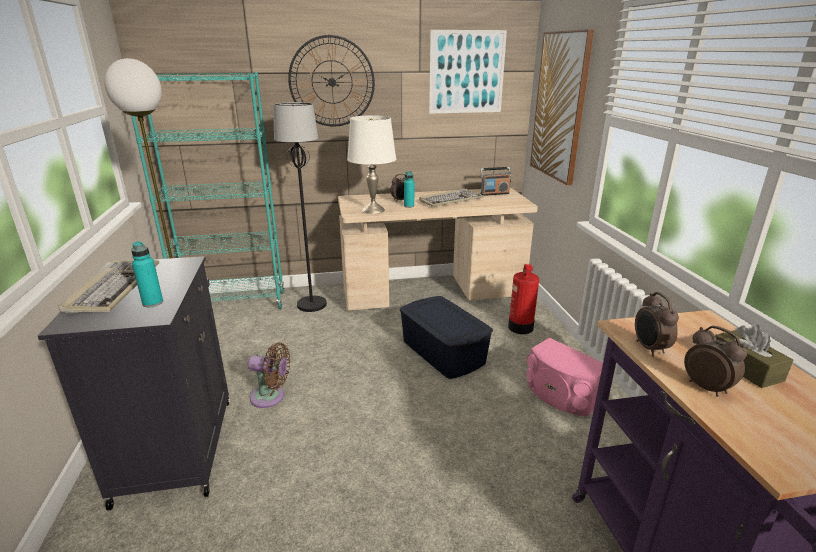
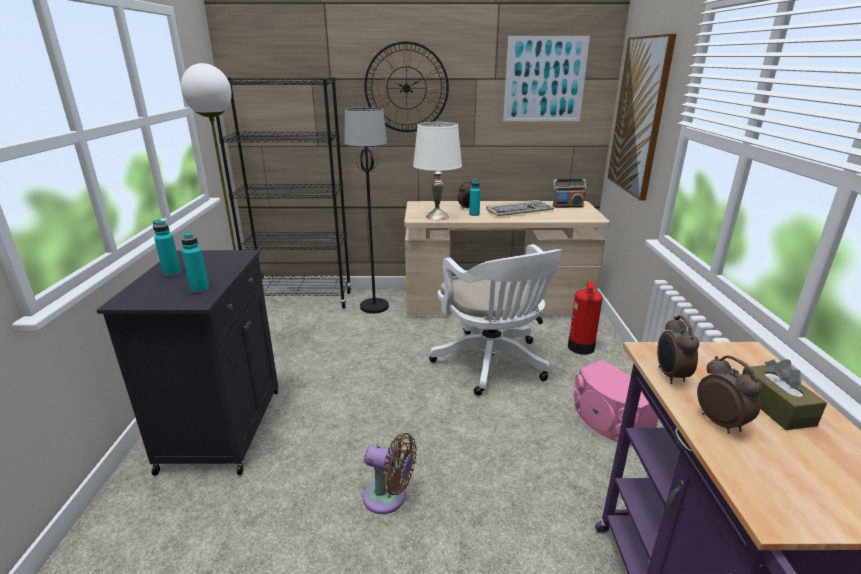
camera: 10 degrees right, 0 degrees up
keyboard [59,260,159,313] -> turquoise bottle [152,220,181,277]
turquoise bookcase [131,72,284,309] -> black bookcase [216,78,352,308]
brown fan [248,342,290,408] -> brown fan moved to [363,433,417,514]
blue storage box [400,296,493,379] -> white office chair [429,244,562,396]

